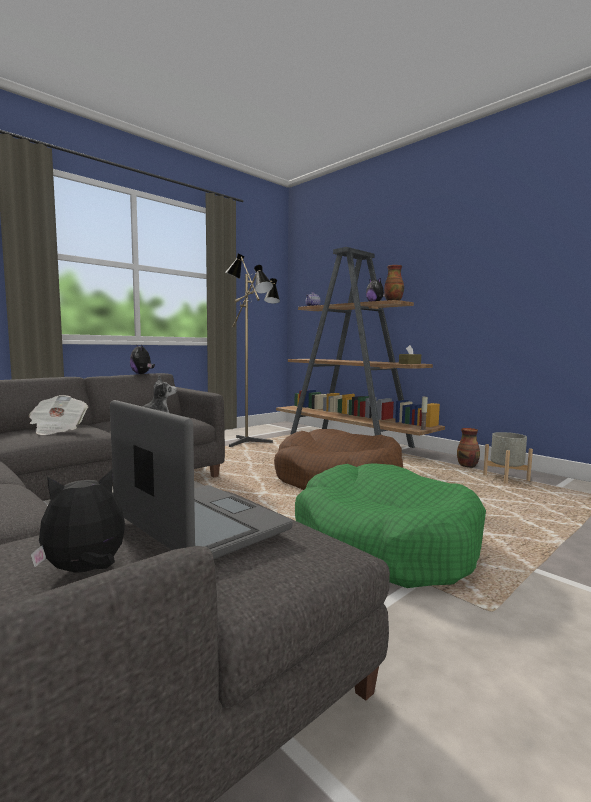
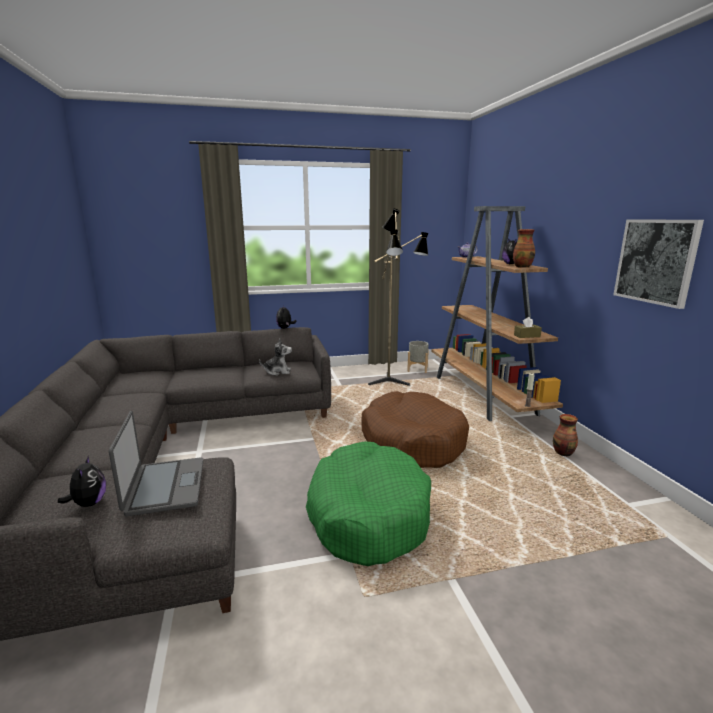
camera: 30 degrees right, 10 degrees up
newspaper [29,395,88,435] -> none
plush toy [31,470,125,573] -> plush toy turned 75 degrees clockwise [58,455,106,507]
grey planter [483,432,533,484] -> grey planter moved to [407,341,429,373]
none -> picture [613,219,704,309]

